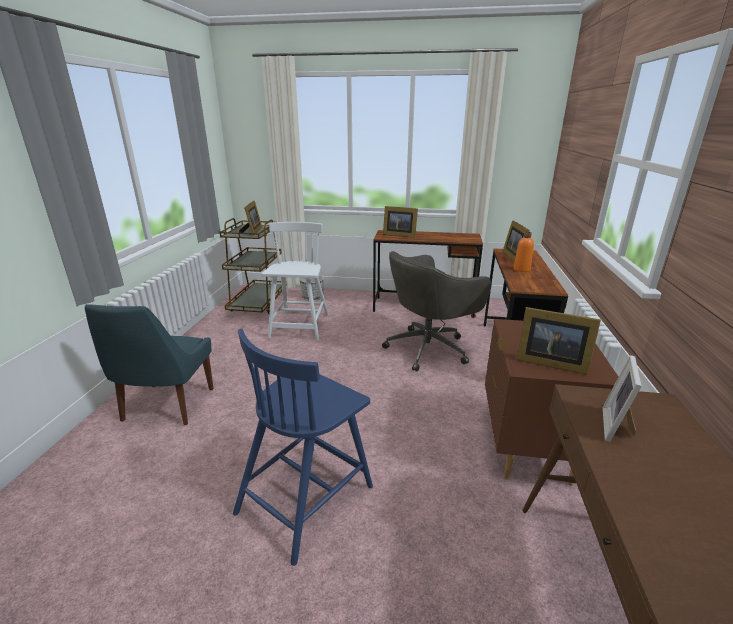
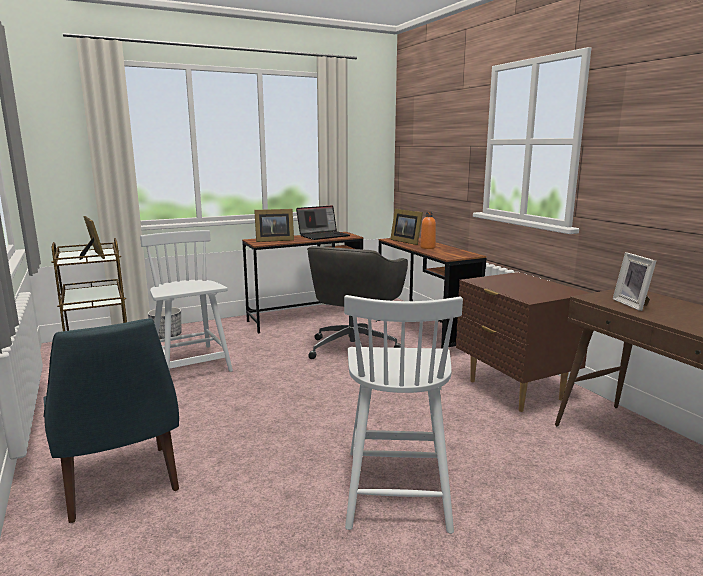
camera: 35 degrees left, 10 degrees down
blue chair [233,329,373,566] -> white chair [344,295,463,534]
picture frame [516,307,601,375] -> none
none -> laptop [296,205,350,240]

